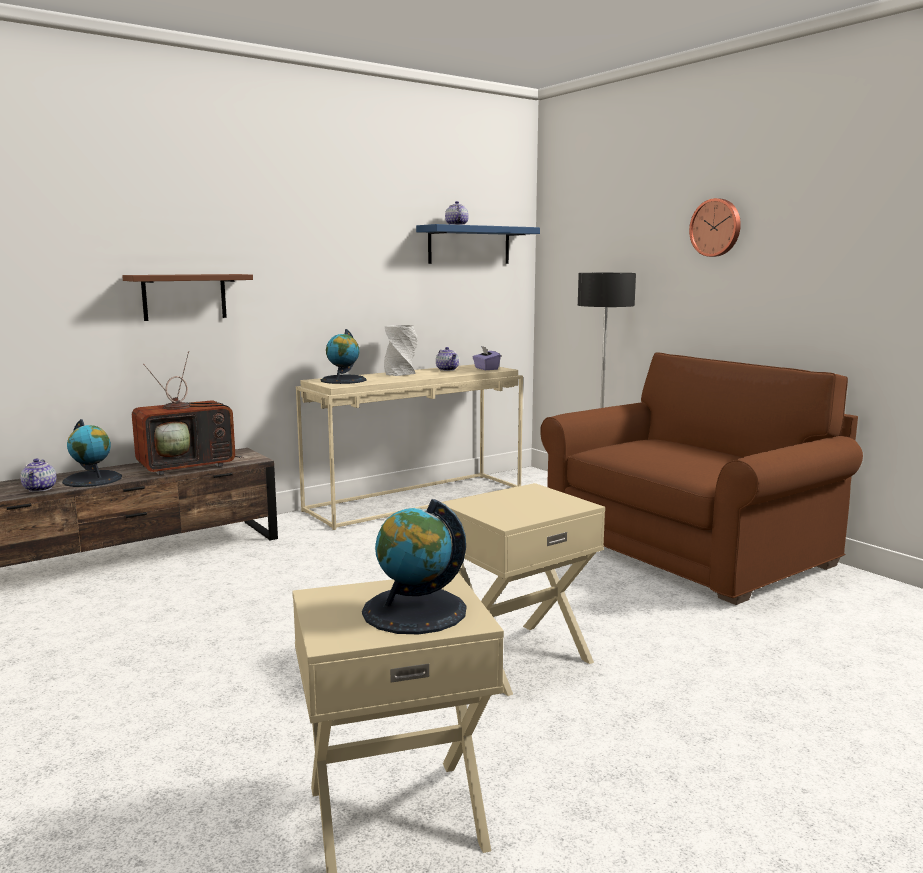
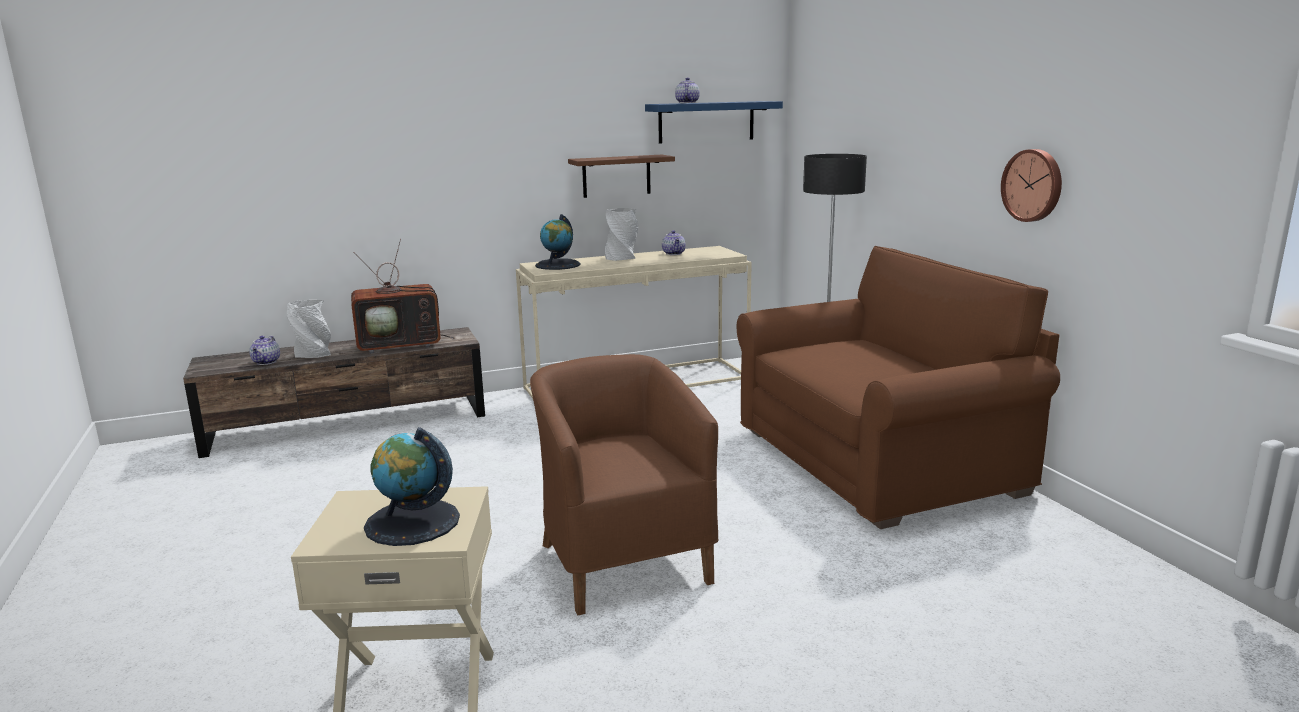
camera: 15 degrees right, 5 degrees up
globe [62,419,122,487] -> grey vase [286,300,331,358]
brown shelf [122,274,253,321] -> brown shelf moved to [568,155,675,198]
beige side table [442,483,605,696] -> brown armchair [530,354,718,615]
purple tissue box [473,346,501,370] -> none
wall clock [689,198,741,257] -> wall clock moved to [1001,149,1062,222]

